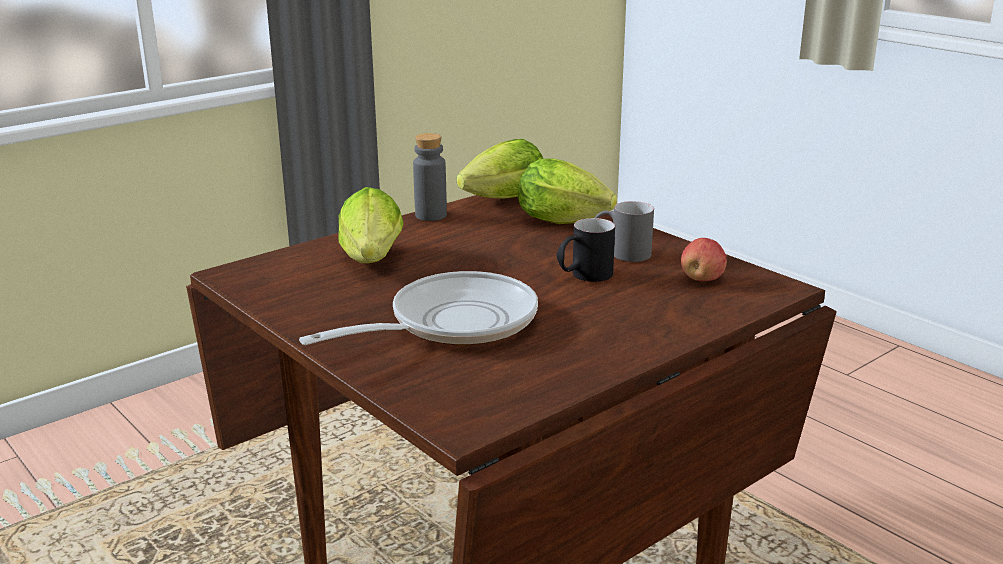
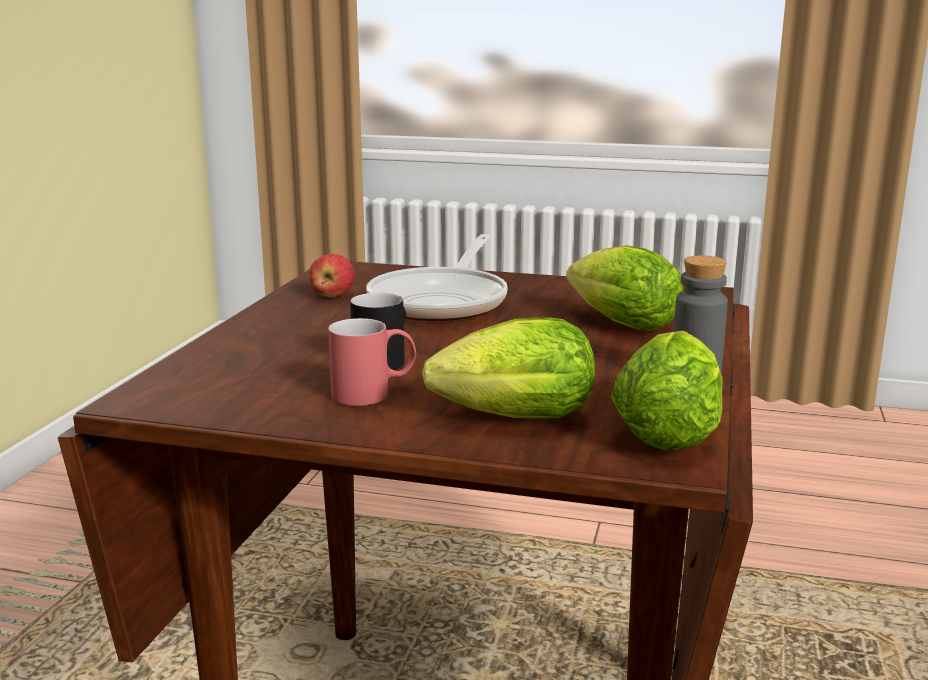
camera: 145 degrees right, 5 degrees down
grey mug [595,201,654,262] -> red mug [328,318,416,406]
apple [681,238,727,281] -> apple moved to [309,254,355,297]

